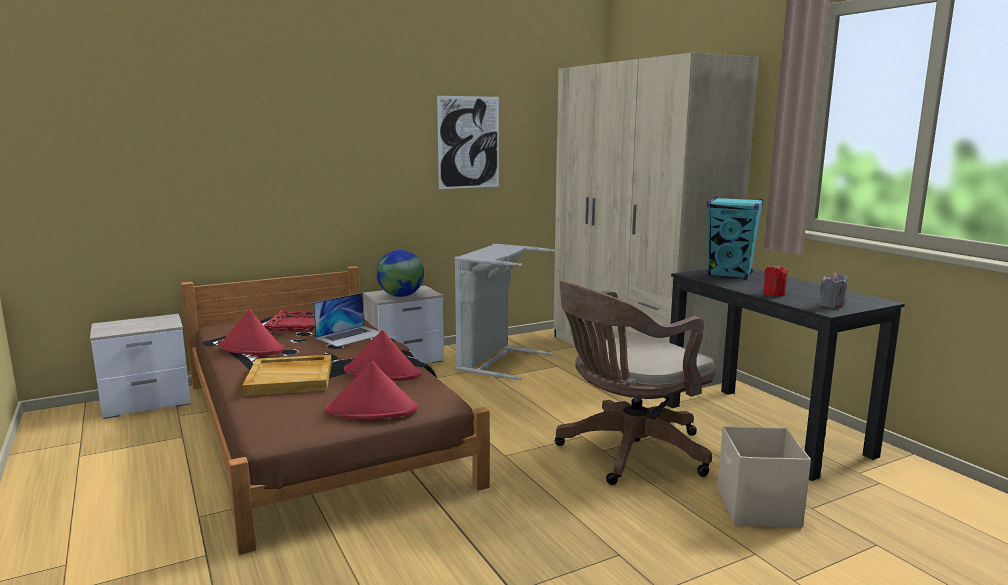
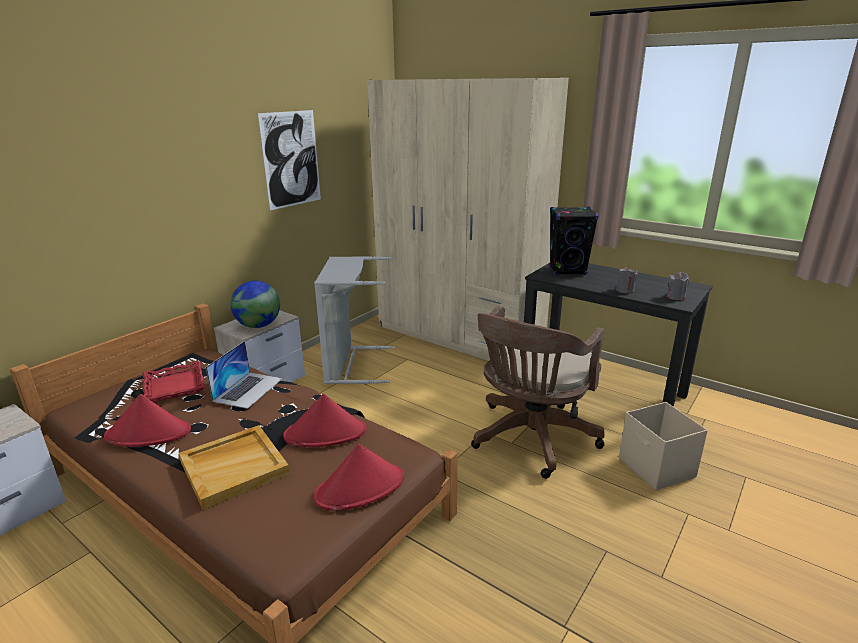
camera: 25 degrees left, 10 degrees up
turquoise speaker [707,197,763,279] -> black speaker [550,207,599,275]
red candle [763,264,788,297] -> grey candle [616,267,637,293]

